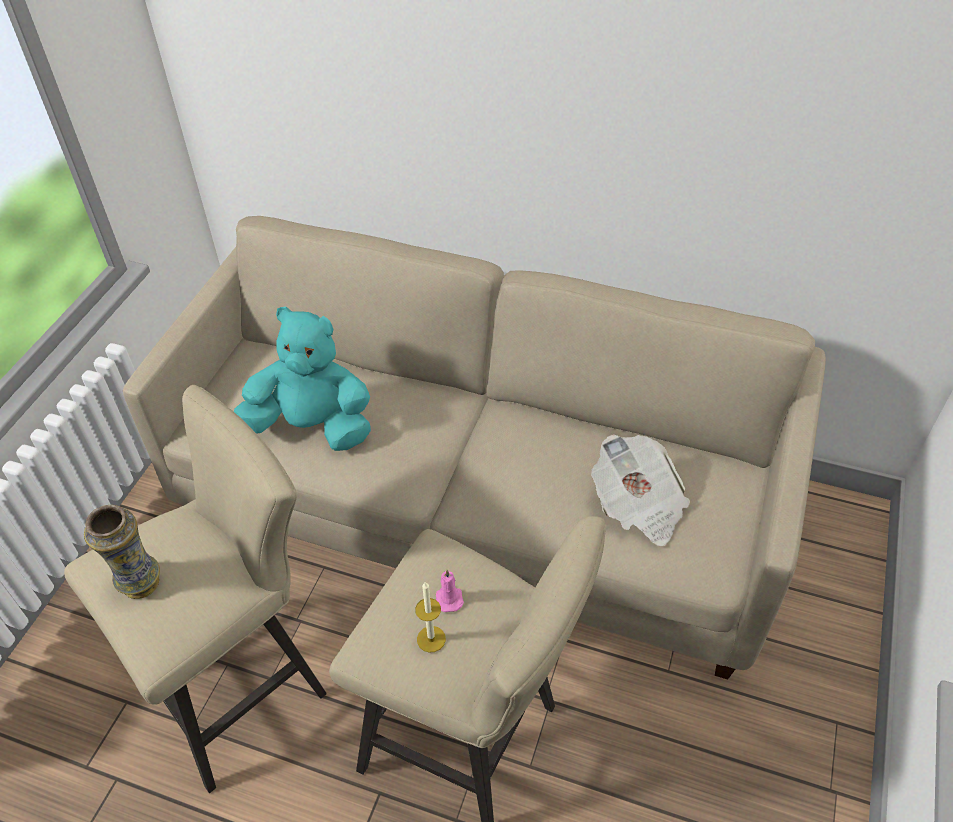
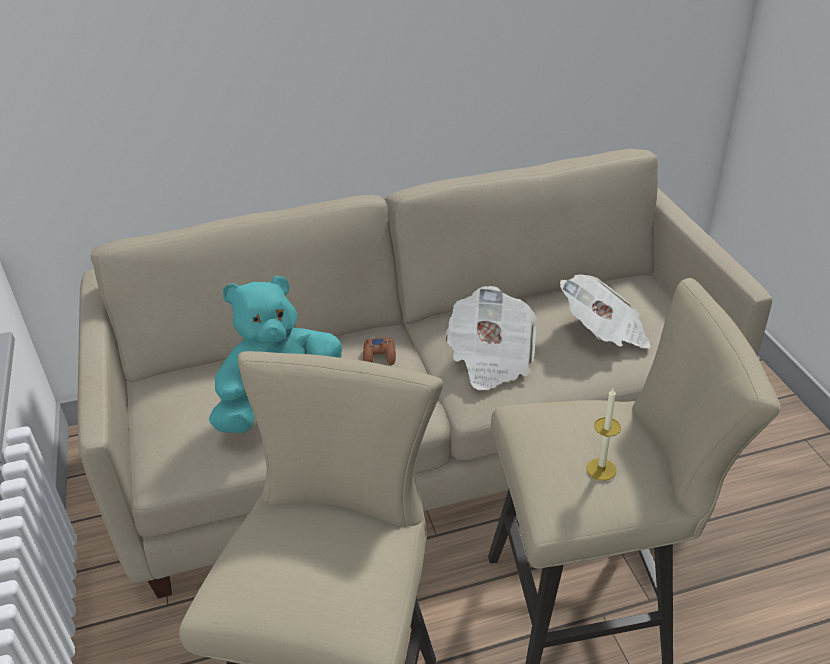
camera: 35 degrees left, 10 degrees down
vase [84,505,160,599] -> none
pink candle [436,569,464,612] -> none
none -> brown game controller [363,337,396,365]
none -> newspaper [445,286,537,391]

